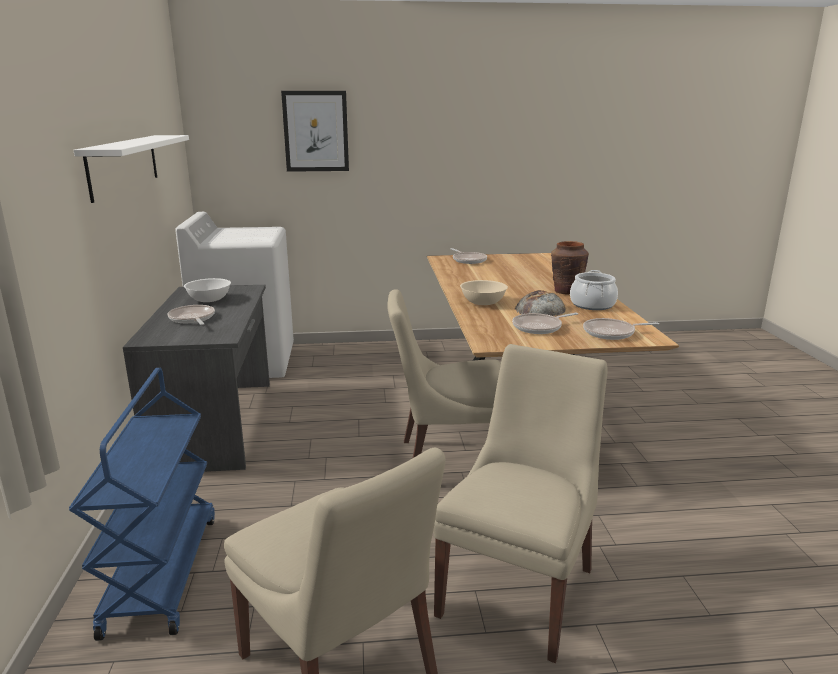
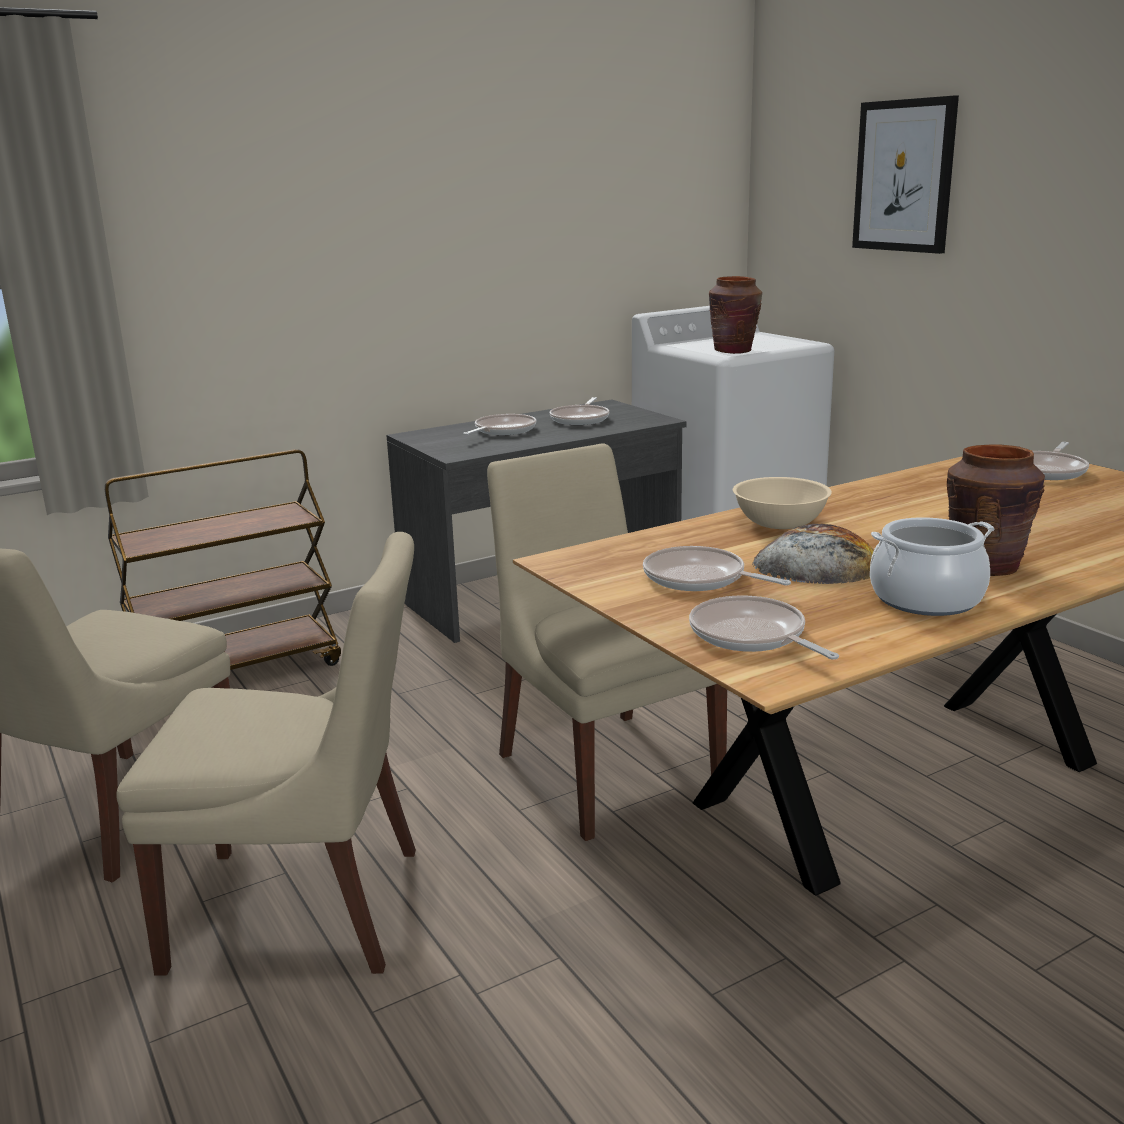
camera: 65 degrees right, 0 degrees up
blue cart [69,368,215,641] -> brown cart [105,449,341,670]
white shelf [74,135,189,203] -> none
white bowl [184,278,231,302] -> frying pan [550,397,609,425]
none -> brown vase [709,276,762,354]

